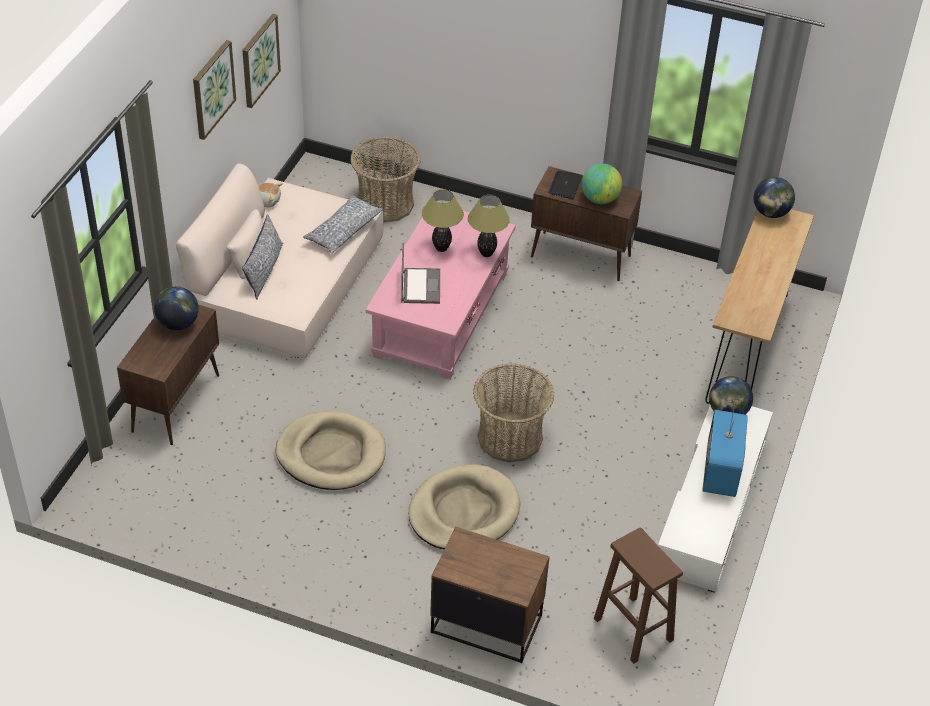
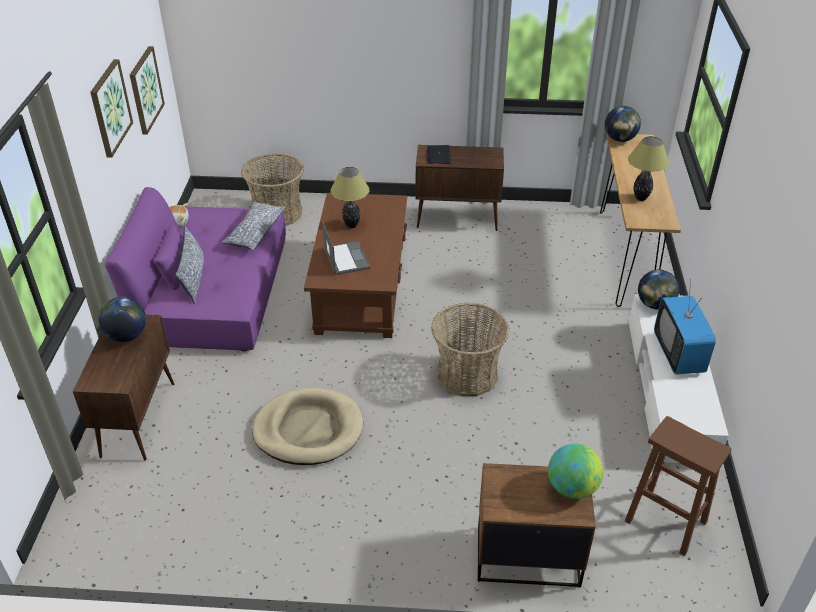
camera: 15 degrees left, 5 degrees down
beige sofa [176,163,384,359] -> purple sofa [105,187,286,351]
pink coffee table [366,211,516,380] -> brown coffee table [304,193,407,338]
beige dog bed [408,464,520,549] -> none
table lamp [468,195,510,257] -> table lamp moved to [628,136,669,201]
globe [582,163,622,204] -> globe moved to [548,444,603,499]

